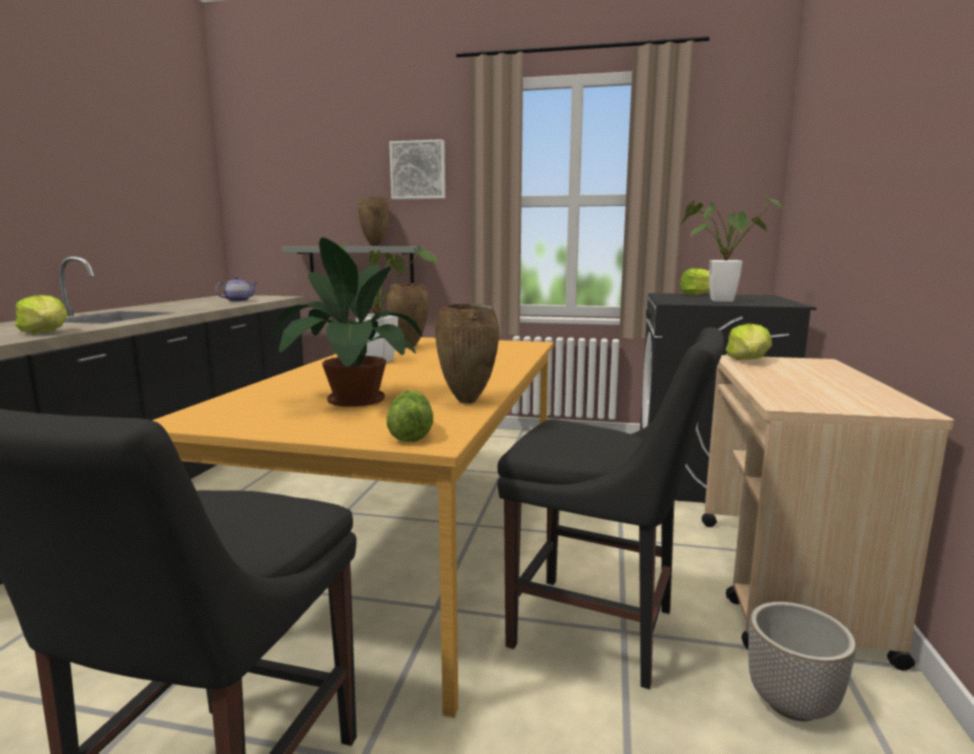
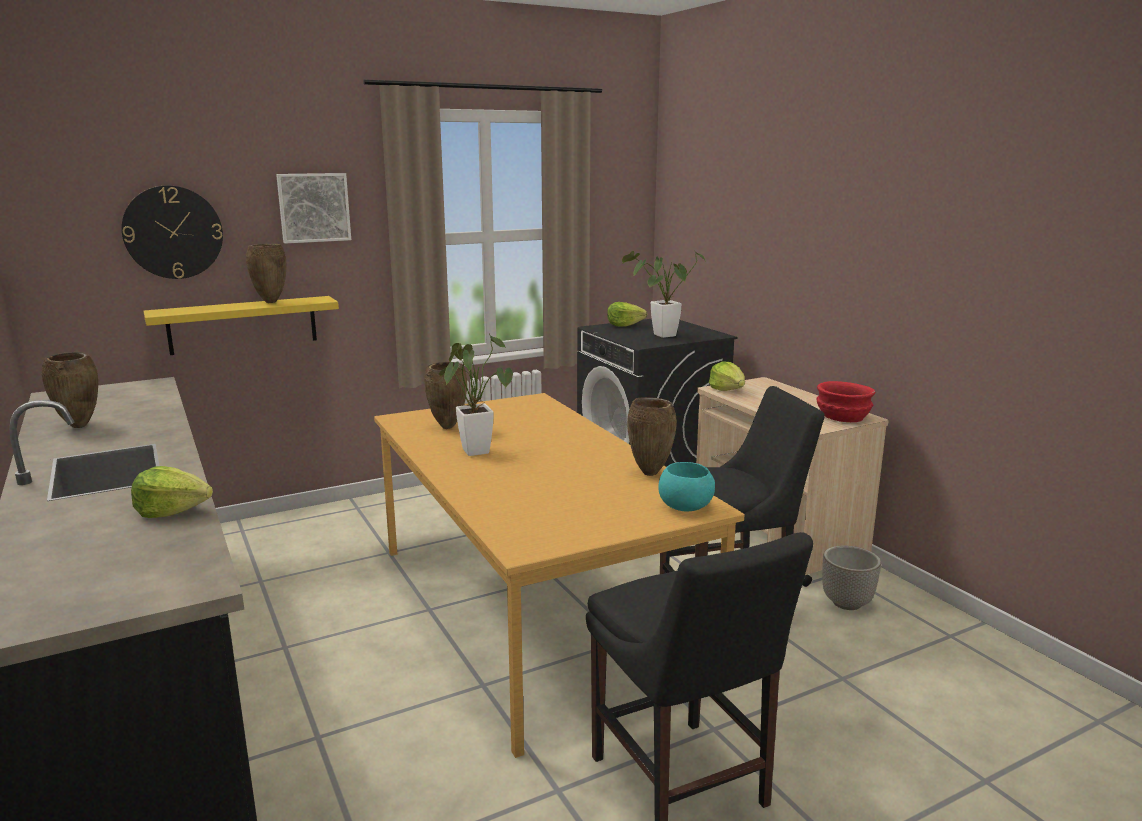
camera: 40 degrees left, 5 degrees up
teapot [216,276,257,302] -> none
potted plant [274,238,423,407] -> none
grey shelf [281,246,426,283] -> yellow shelf [144,296,339,355]
lettuce [386,390,433,442] -> turquoise bowl [658,462,715,511]
none -> brown vase [42,352,98,428]
none -> wall clock [122,185,223,279]
none -> red bowl [817,381,875,422]

